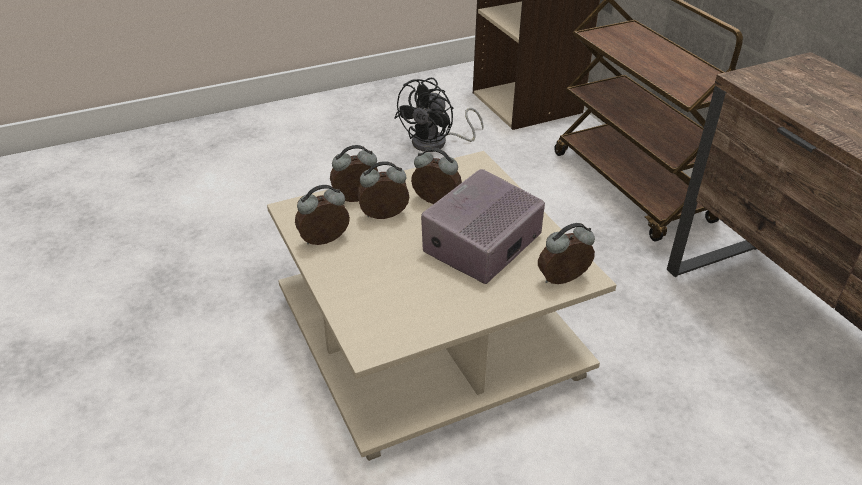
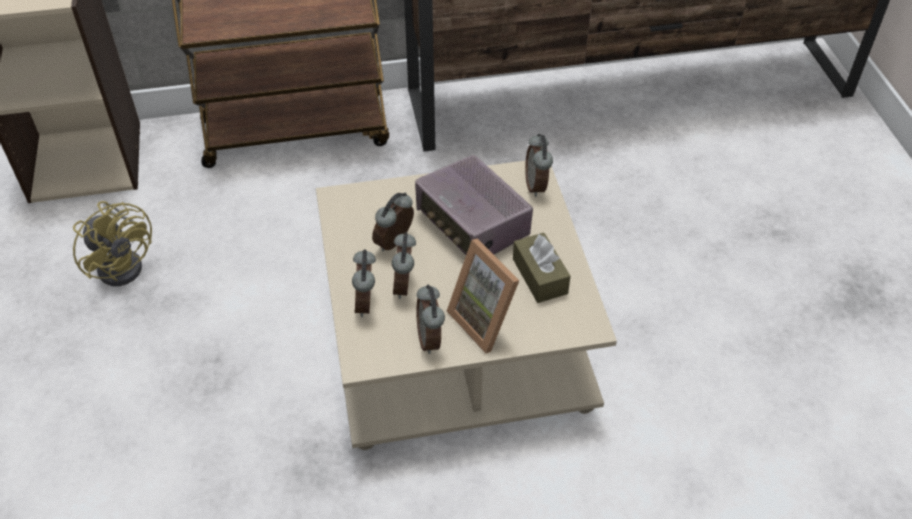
camera: 75 degrees left, 10 degrees up
black fan [394,78,484,152] -> yellow fan [73,201,152,286]
none -> picture frame [447,239,519,354]
none -> brown tissue box [513,233,571,303]

